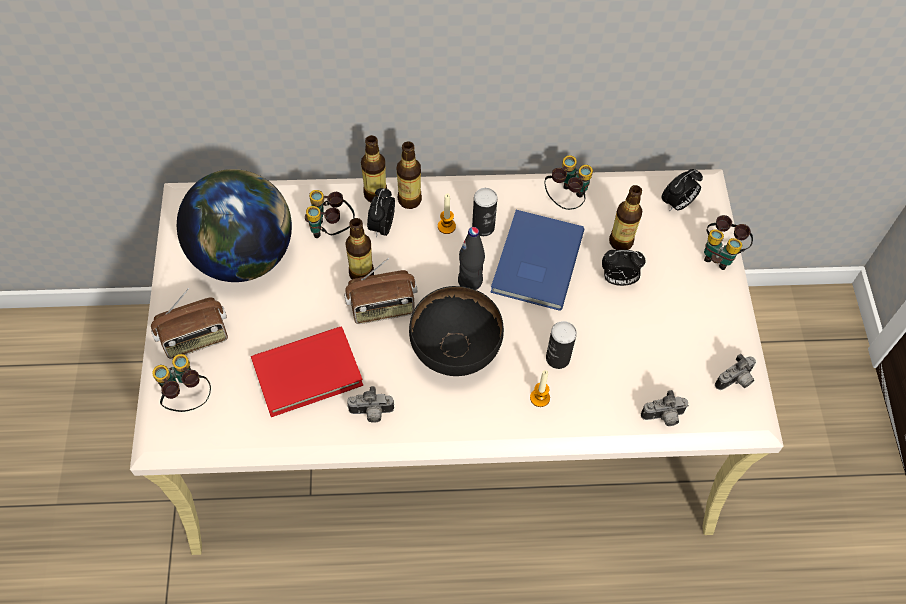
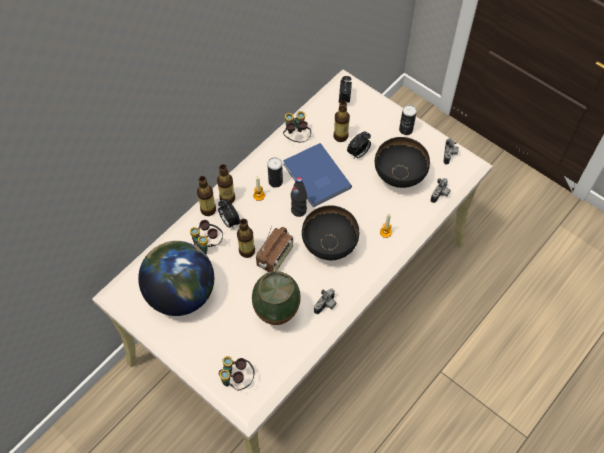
camera: 45 degrees left, 0 degrees up
radio [151,288,228,359] -> none
red book [251,326,363,417] -> vase [252,271,301,325]
can [546,321,577,369] -> can moved to [399,105,417,135]
binoculars [704,215,753,270] -> none
none -> black bowl [375,137,430,188]

